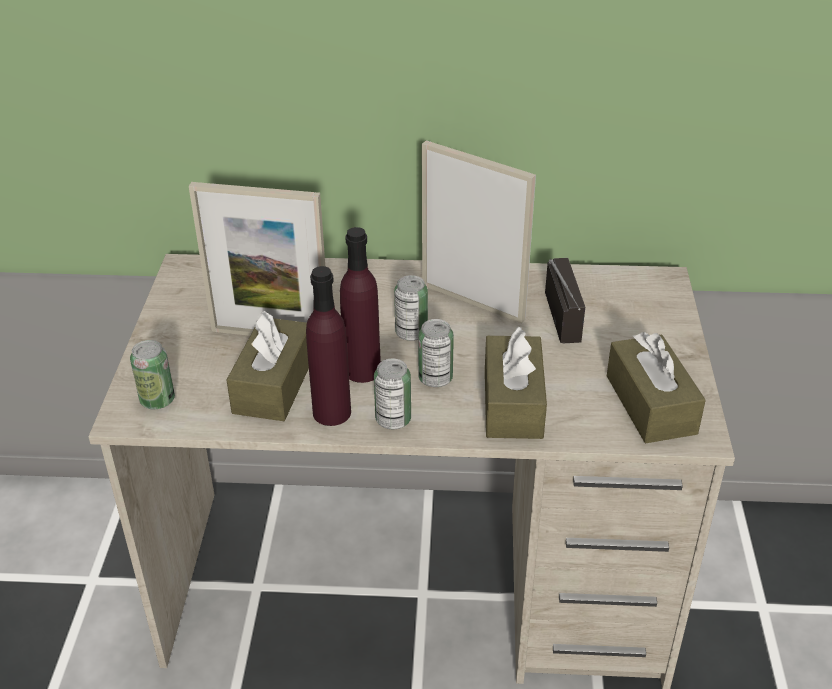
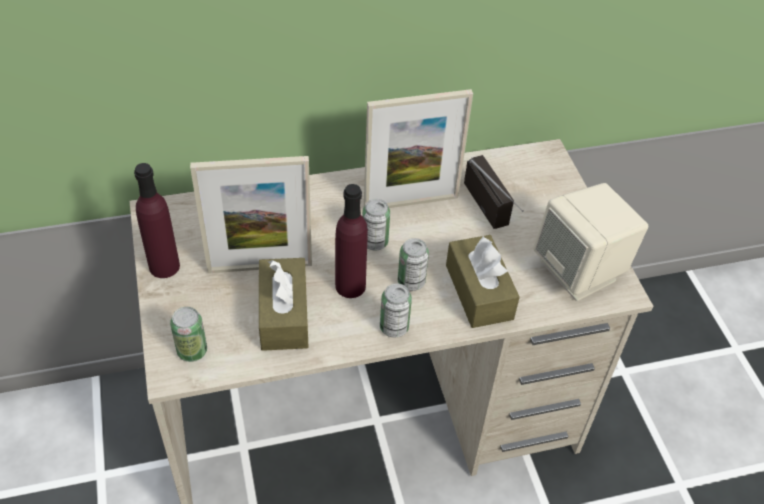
camera: 20 degrees left, 10 degrees up
purple bottle [306,266,351,426] -> purple bottle moved to [134,163,180,278]
picture frame [422,140,536,324] -> picture frame turned 150 degrees clockwise [364,89,473,208]
brown tissue box [607,332,706,443] -> beige speaker [533,183,648,301]

